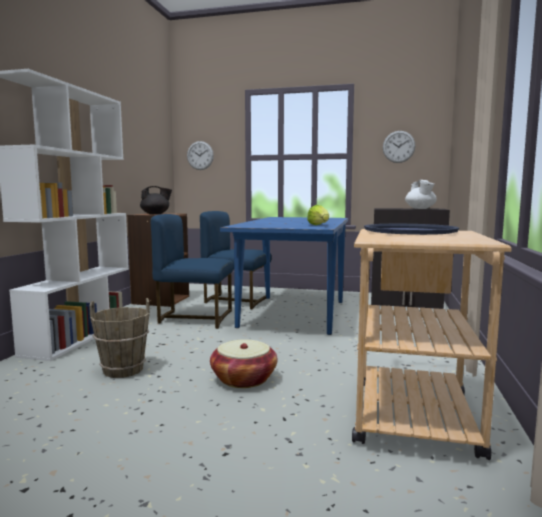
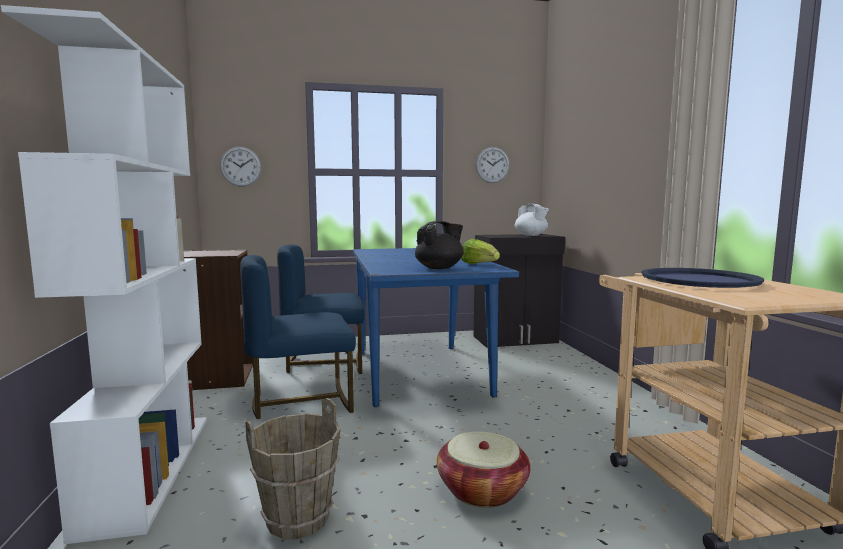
camera: 25 degrees left, 0 degrees up
black teapot [140,186,172,214] -> black teapot moved to [415,221,463,269]

